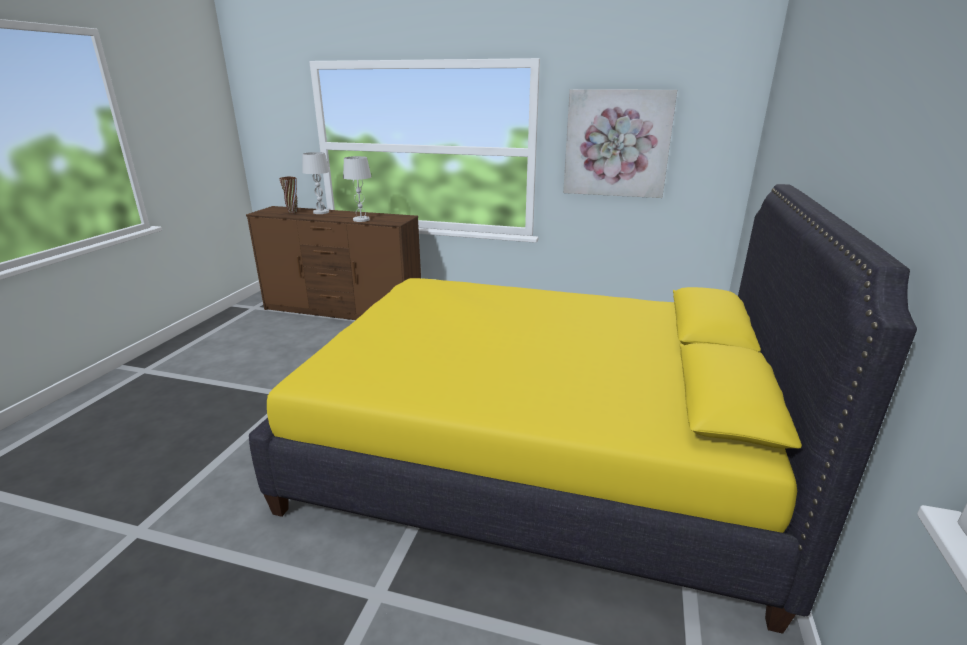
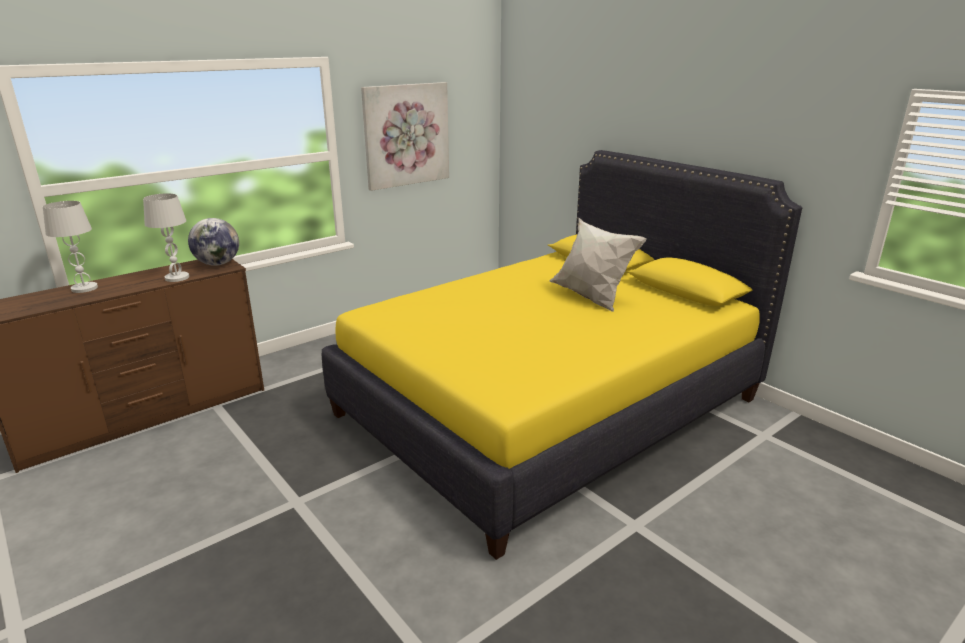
camera: 55 degrees left, 0 degrees up
brown vase [279,176,298,213] -> none
none -> globe [188,218,239,266]
none -> white pillow [549,218,646,312]

